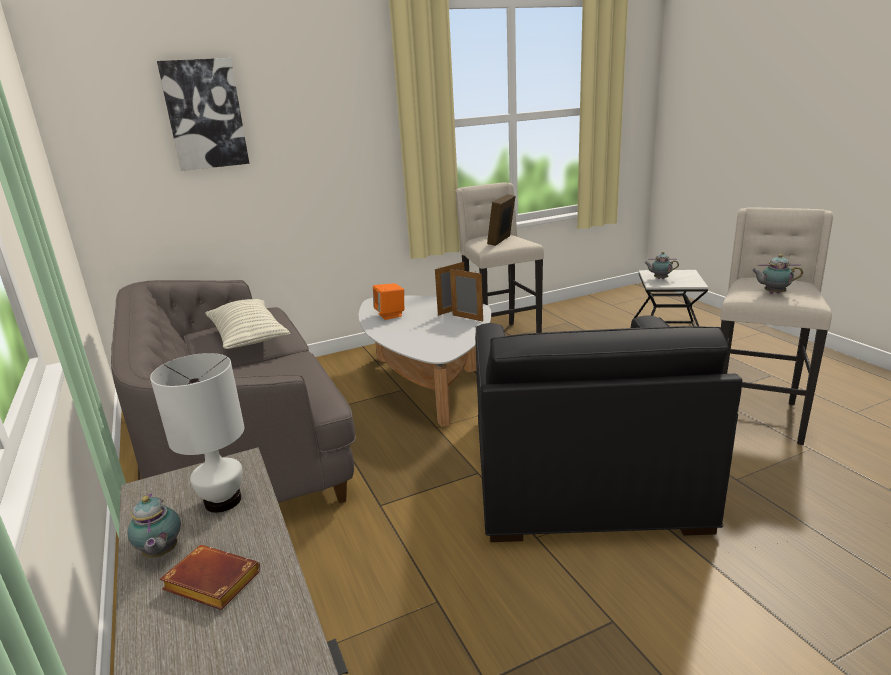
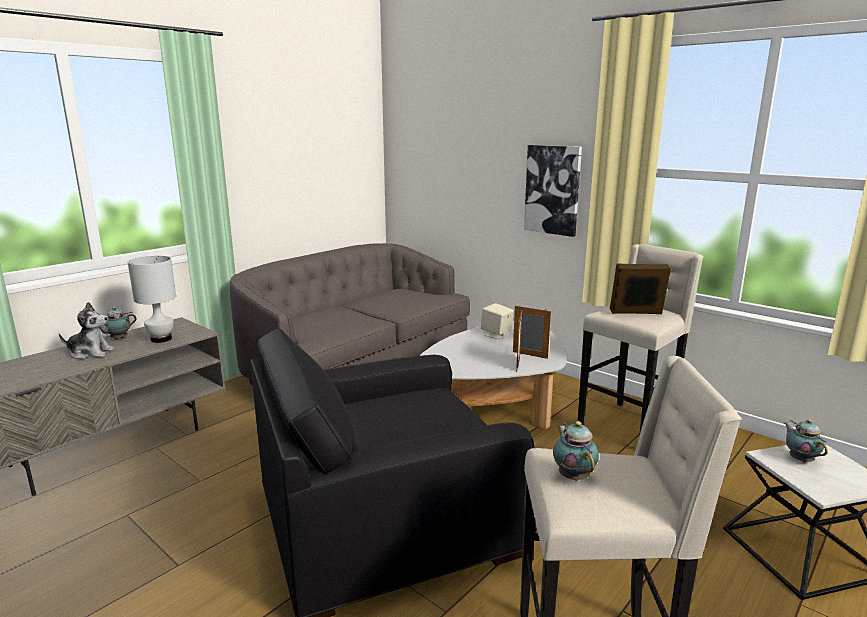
camera: 65 degrees right, 5 degrees down
picture [157,58,249,171] -> picture moved to [524,145,582,237]
brown book [160,545,260,610] -> plush toy [59,302,115,359]
pillow [205,299,290,349] -> none
orange speaker [373,283,404,320] -> beige speaker [481,303,514,339]

